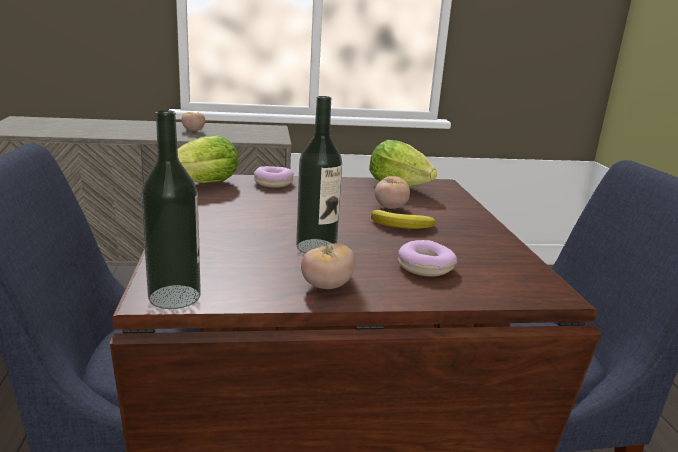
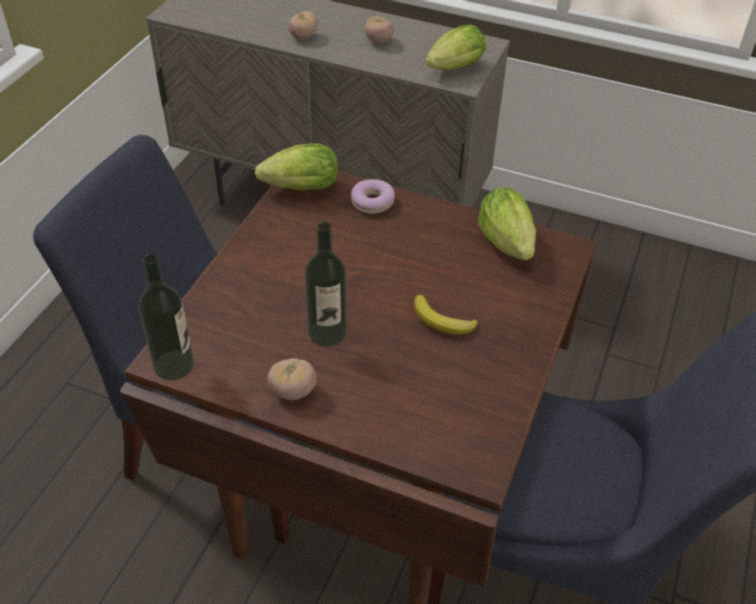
camera: 30 degrees right, 25 degrees up
tomato [374,176,410,209] -> tomato moved to [288,11,318,39]
donut [398,240,457,277] -> none
none -> lettuce [426,24,486,70]

